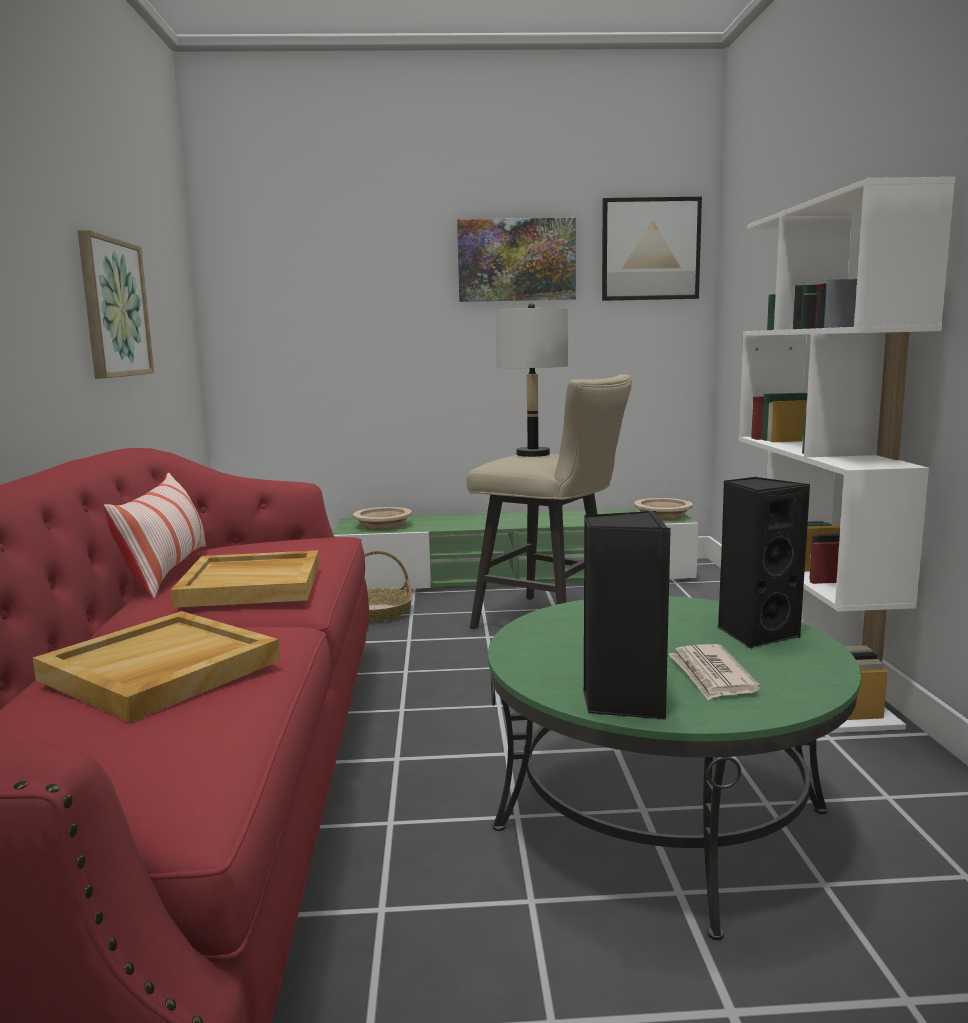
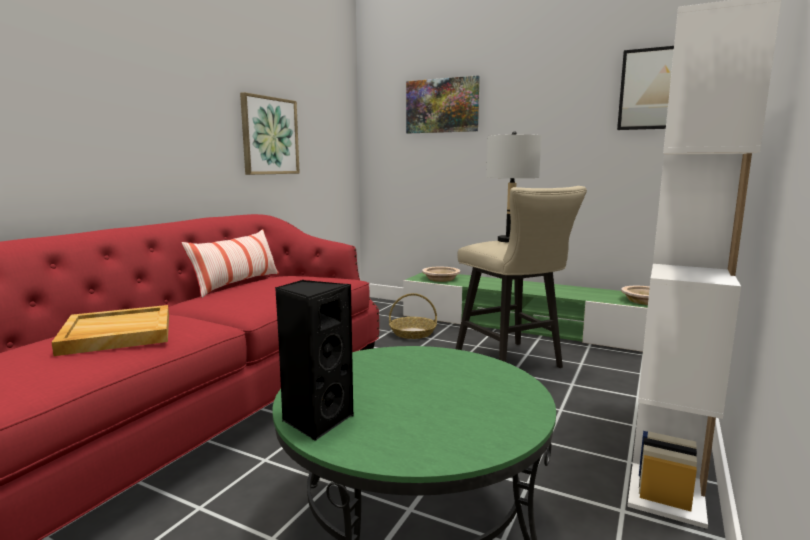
camera: 30 degrees right, 0 degrees up
beige tray [171,550,319,608] -> none
picture [457,218,576,302] -> picture moved to [406,75,480,133]
newspaper [669,644,761,700] -> none
black speaker [718,477,810,649] -> none

